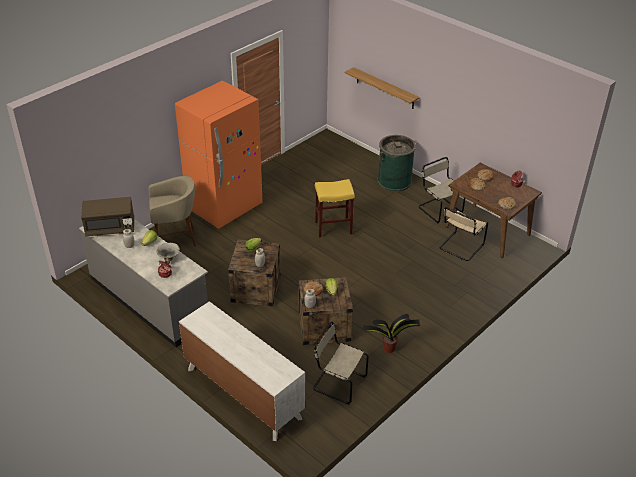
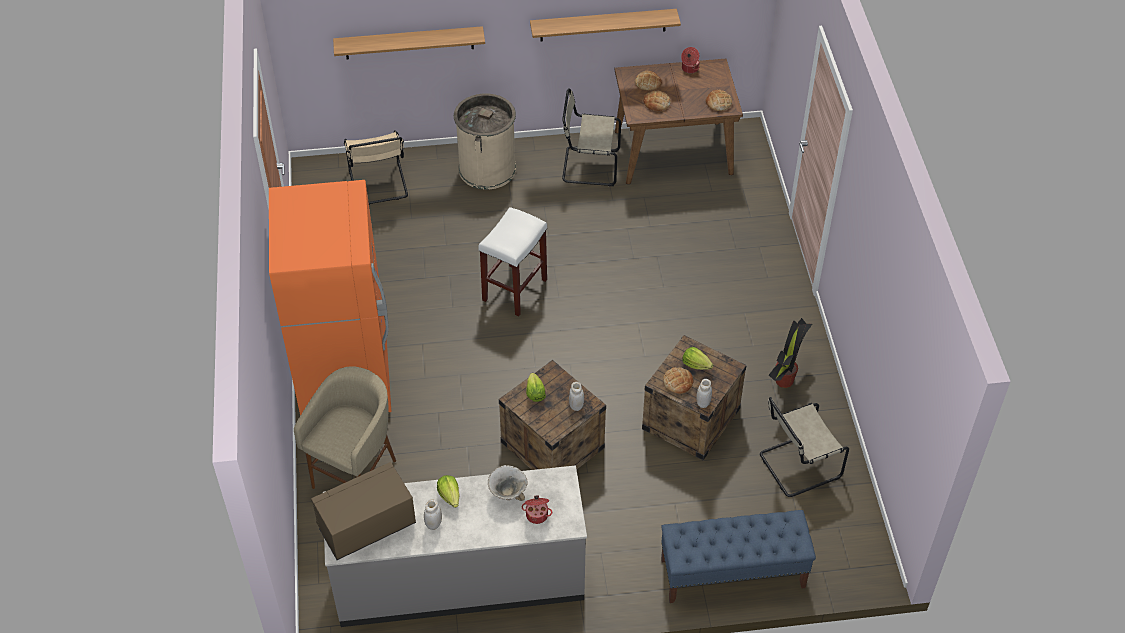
camera: 50 degrees left, 10 degrees up
brown microwave [81,197,134,237] -> brown microwave turned 150 degrees counterclockwise [311,462,416,560]
white dresser [179,301,305,441] -> blue bench [661,510,816,603]
yellow stool [315,179,355,237] -> white stool [479,207,547,317]
green trash can [377,135,416,192] -> beige trash can [454,94,516,189]
beige chair [440,207,488,261] -> beige chair moved to [344,130,408,205]
none -> shelf [530,9,681,41]

